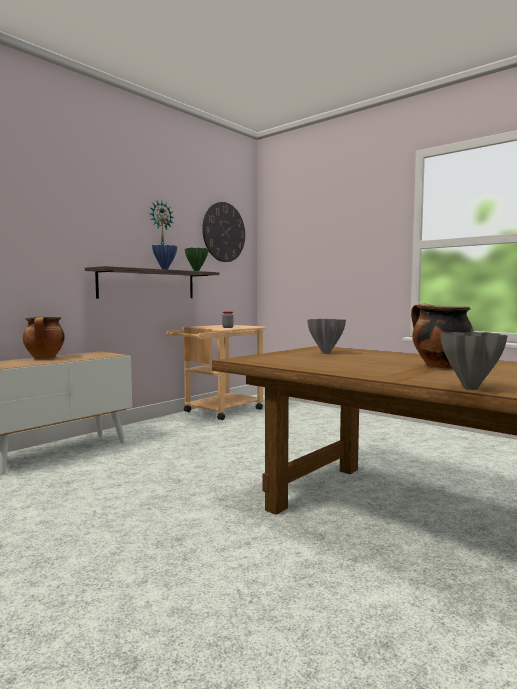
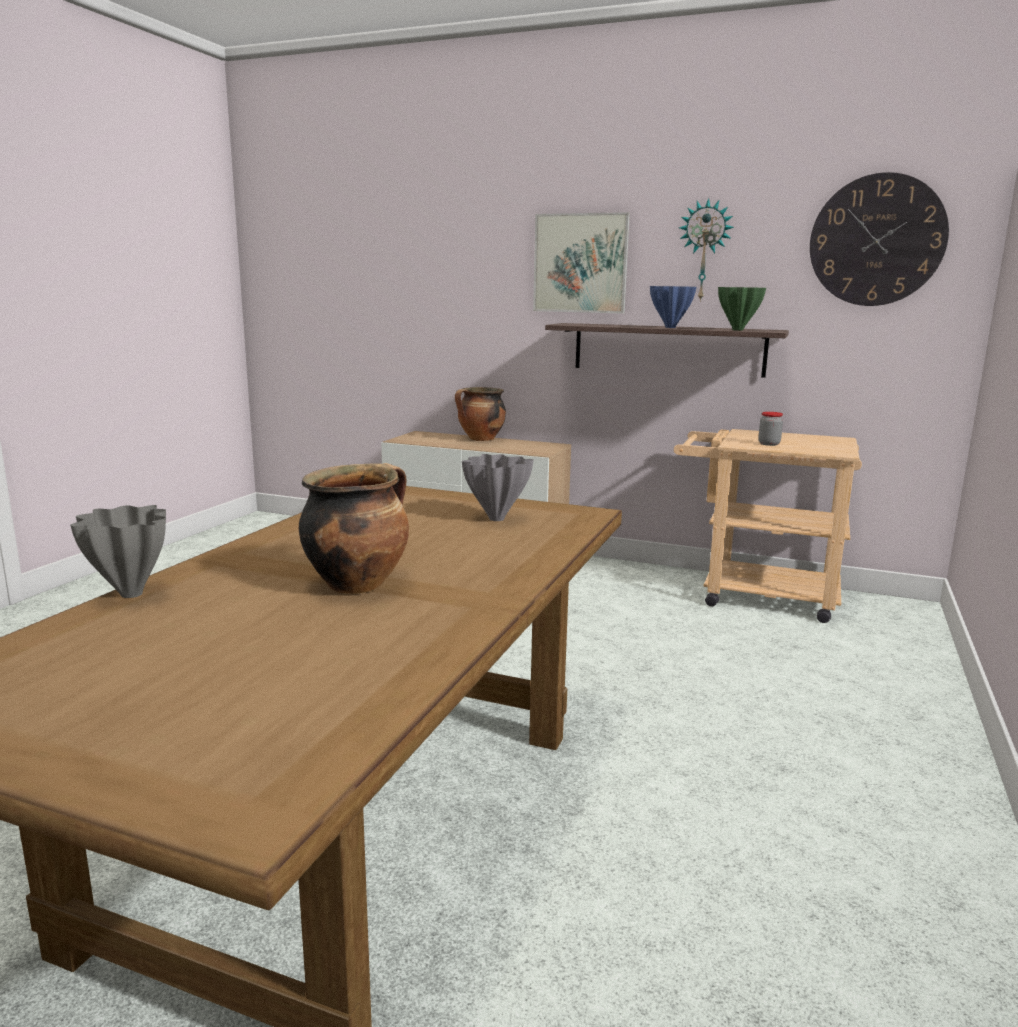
camera: 70 degrees right, 10 degrees up
none -> picture [533,212,630,313]

